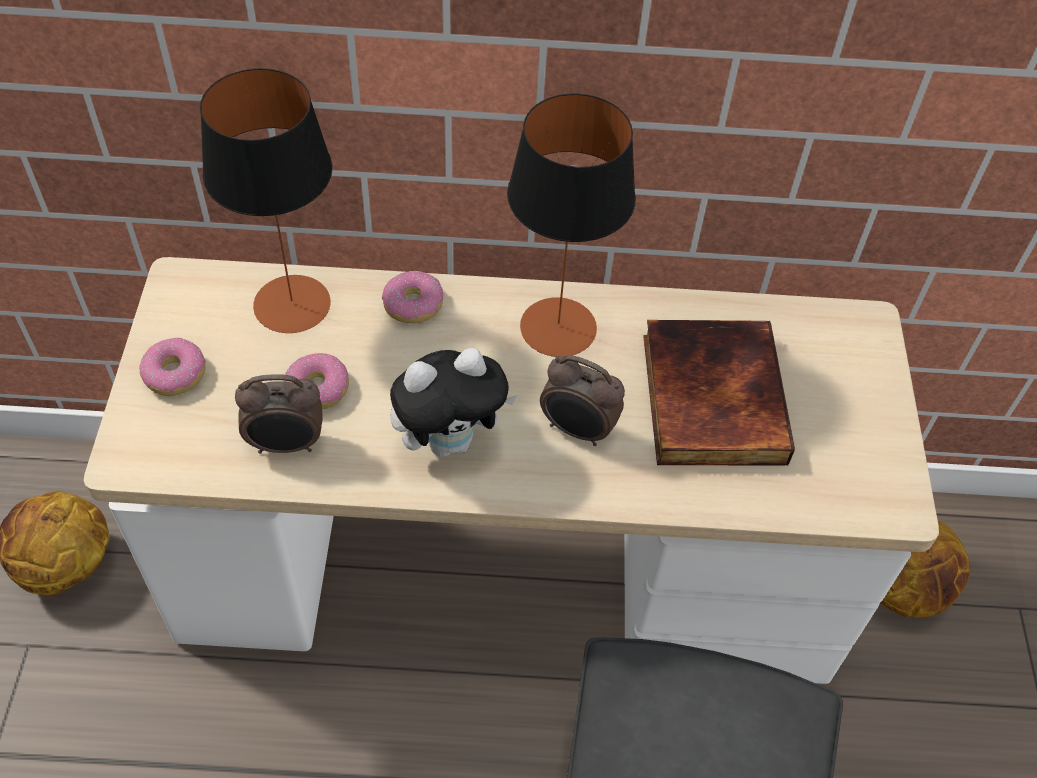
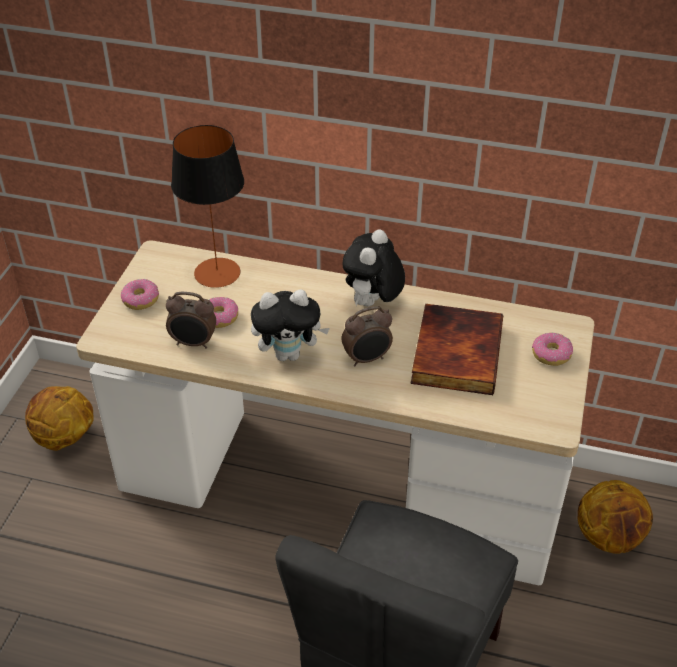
camera: 15 degrees right, 10 degrees down
donut [382,271,443,323] -> donut moved to [532,333,573,366]
table lamp [507,93,636,357] -> plush toy [342,229,405,307]
alarm clock [540,355,625,446] -> alarm clock turned 60 degrees counterclockwise [341,306,393,367]

